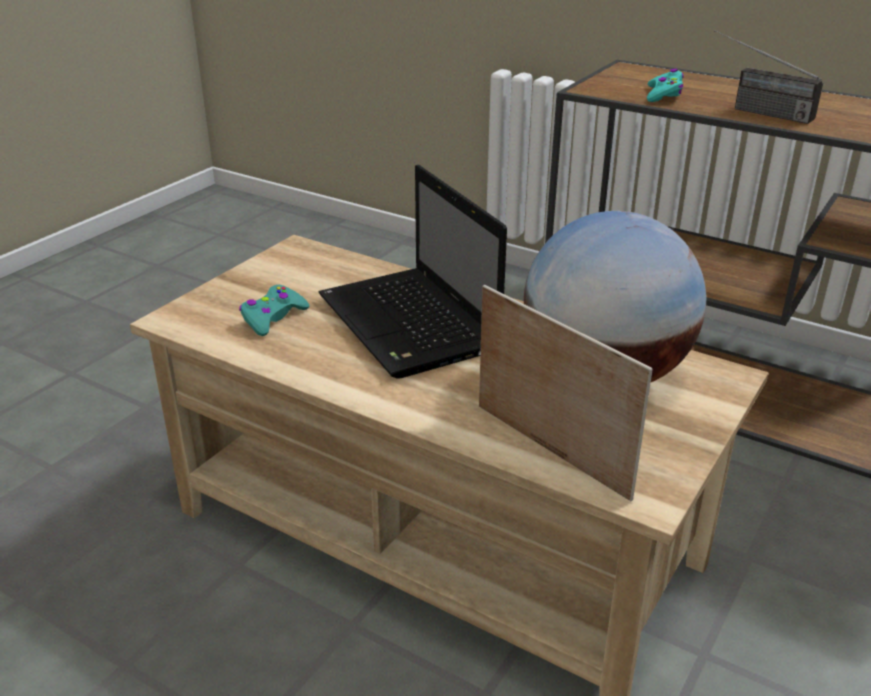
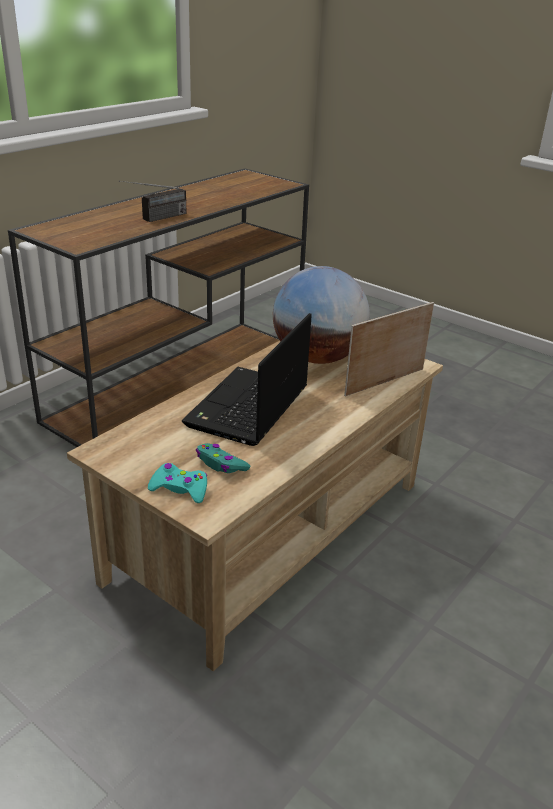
camera: 85 degrees left, 0 degrees up
laptop [318,165,507,379] -> laptop turned 135 degrees clockwise [182,313,312,446]
turquoise game controller [647,69,683,102] -> turquoise game controller moved to [148,463,207,503]

